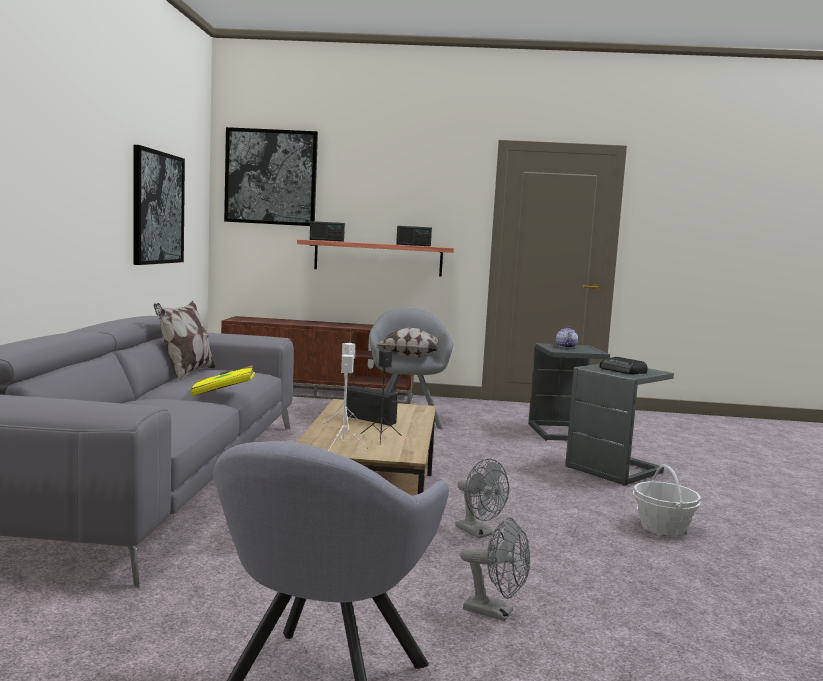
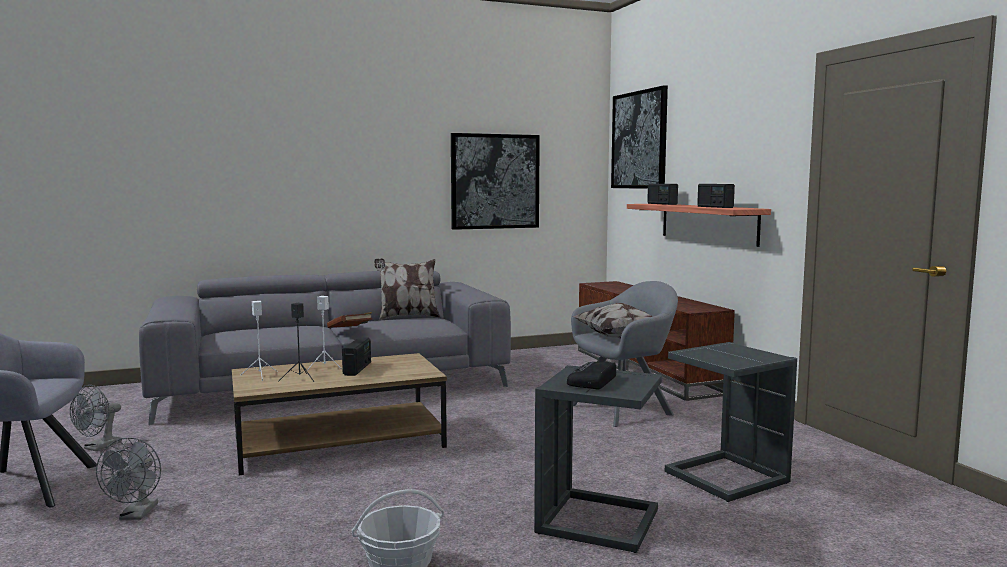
camera: 65 degrees right, 0 degrees up
yellow book [191,365,255,396] -> brown book [327,312,372,328]
grey fan [455,458,509,538] -> grey fan moved to [70,385,122,451]
teapot [556,326,578,348] -> none

